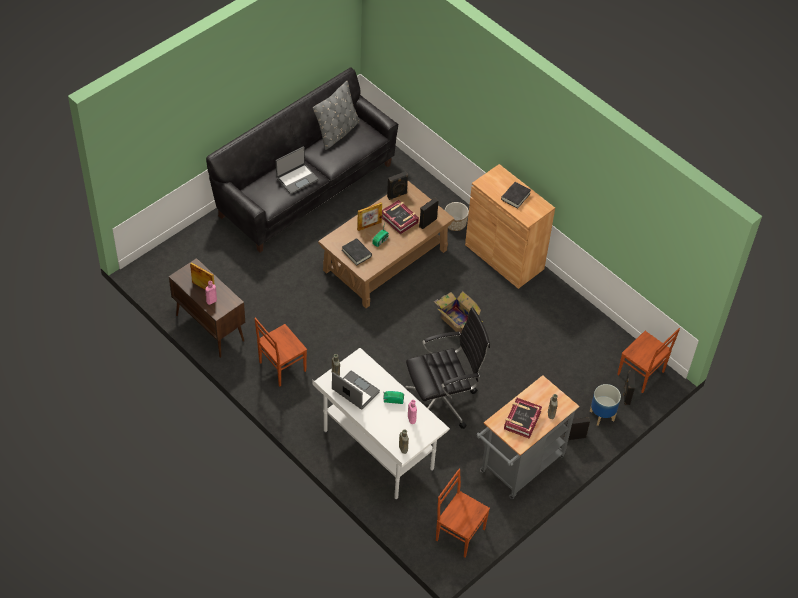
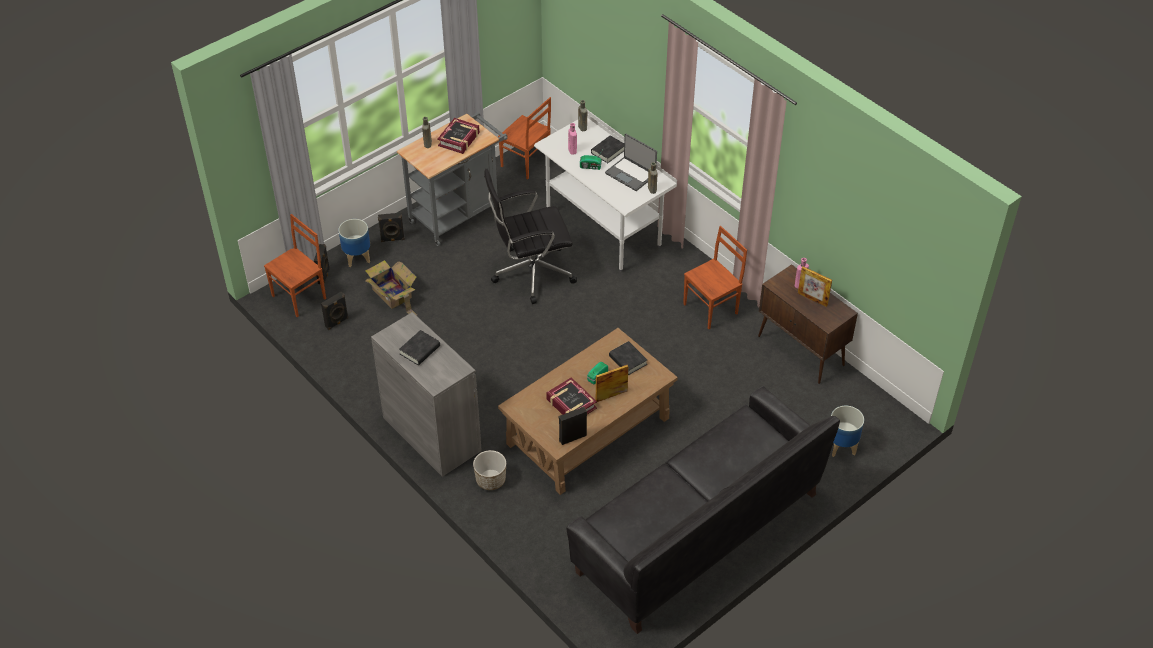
camera: 175 degrees left, 5 degrees down
laptop [276,146,319,194] -> none
grey pillow [313,81,360,150] -> none
black speaker [419,197,439,229] -> black speaker moved to [321,292,349,330]
cardboard box [434,291,483,334] -> cardboard box moved to [365,260,417,316]
brown cabinet [465,164,555,289] -> grey cabinet [371,312,482,477]
brown chair [617,328,680,393] -> brown chair turned 90 degrees clockwise [264,214,326,317]
none -> black book [591,136,624,163]
none -> planter [831,406,864,457]

